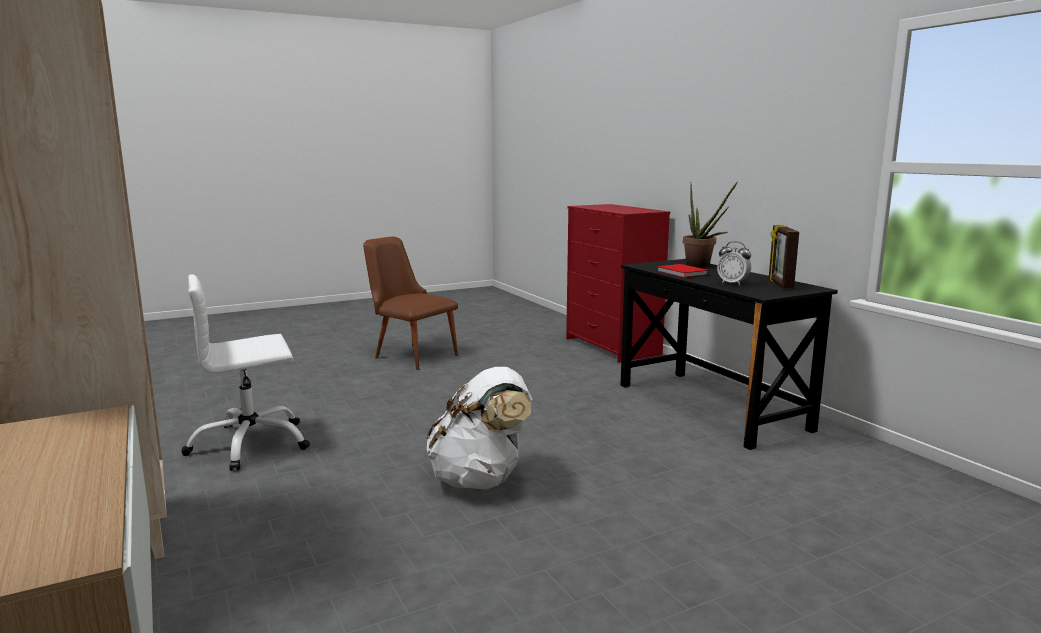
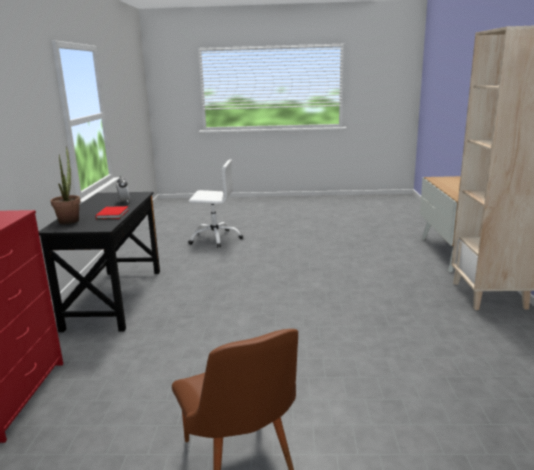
camera: 150 degrees left, 5 degrees up
white office chair [182,274,310,471] -> white office chair moved to [188,159,243,248]
white backpack [427,367,532,490] -> none
picture frame [769,225,799,289] -> none

